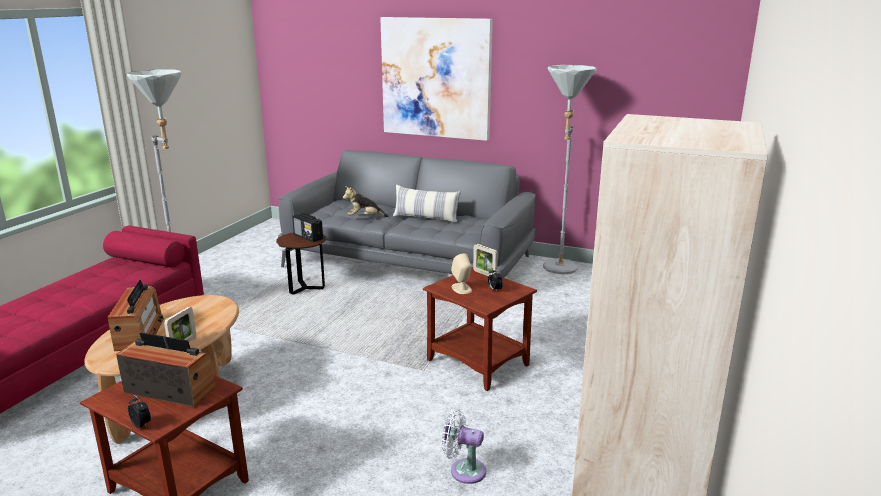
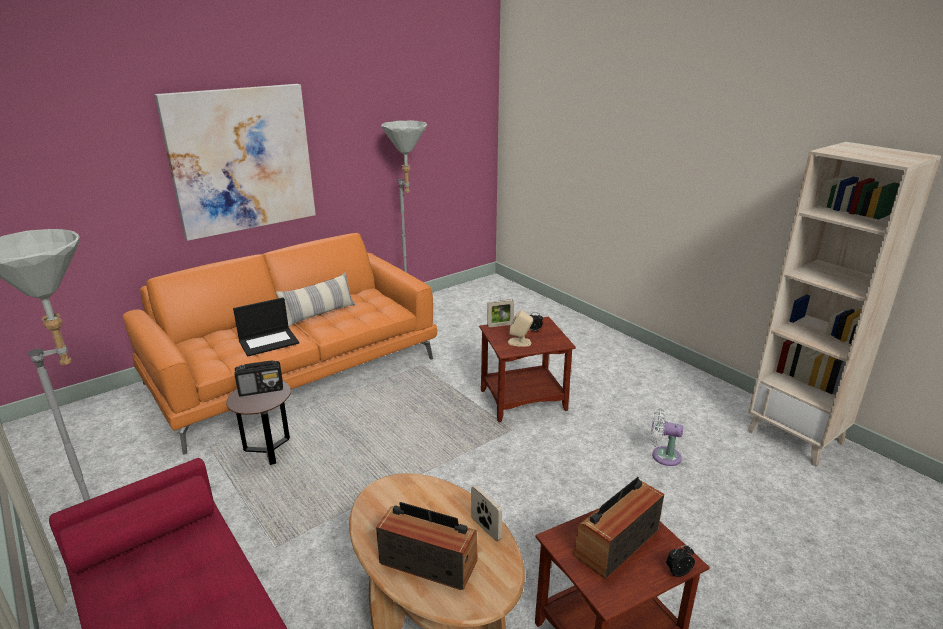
camera: 60 degrees left, 5 degrees up
grey sofa [278,150,536,278] -> orange sofa [123,233,437,455]
plush toy [343,186,389,217] -> laptop [233,297,299,357]
white fan [441,409,486,484] -> white fan turned 60 degrees clockwise [650,408,683,466]

